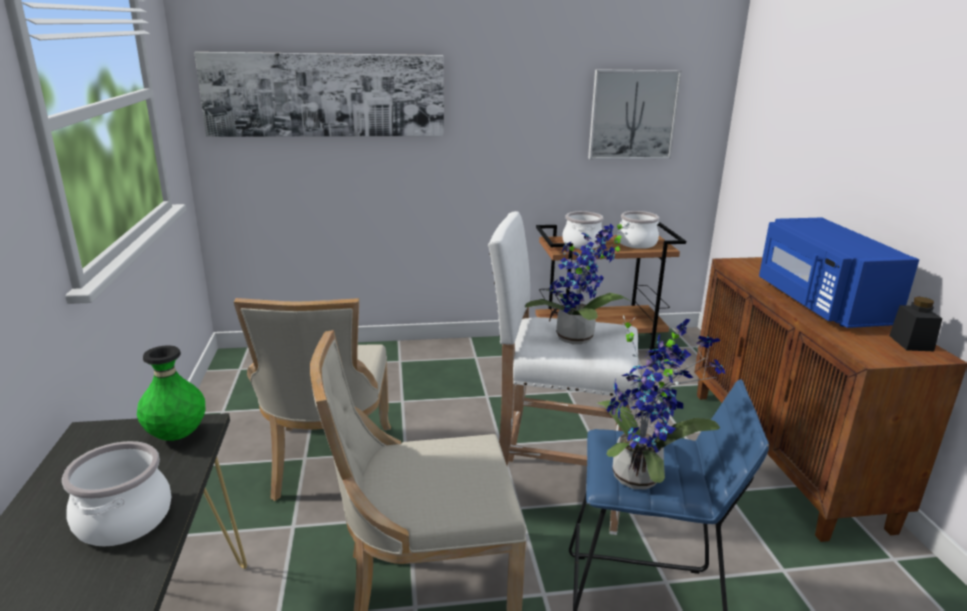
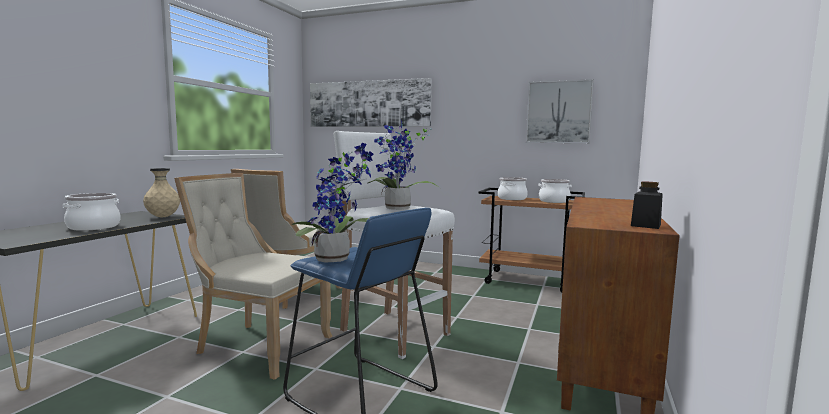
camera: 30 degrees right, 15 degrees down
green vase [137,345,206,441] -> beige vase [143,168,180,217]
blue microwave [759,218,919,328] -> none

